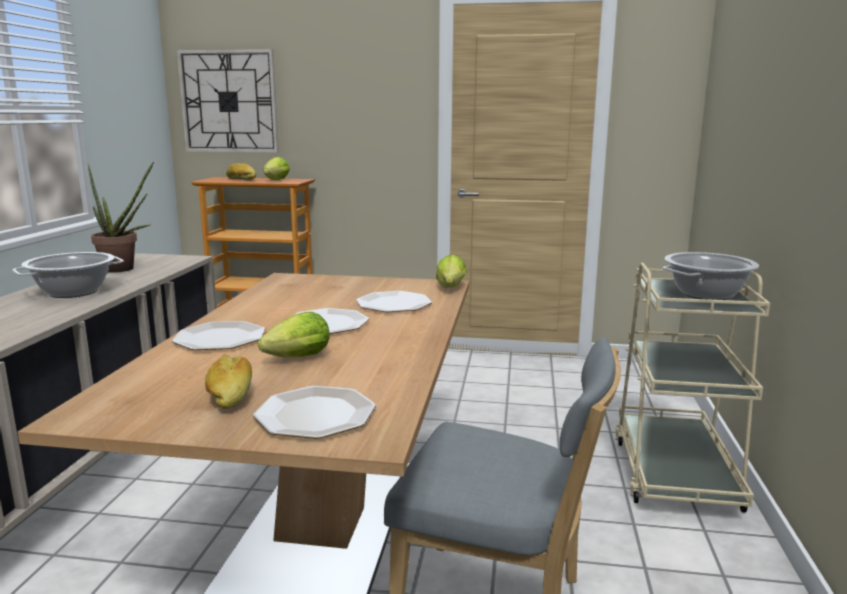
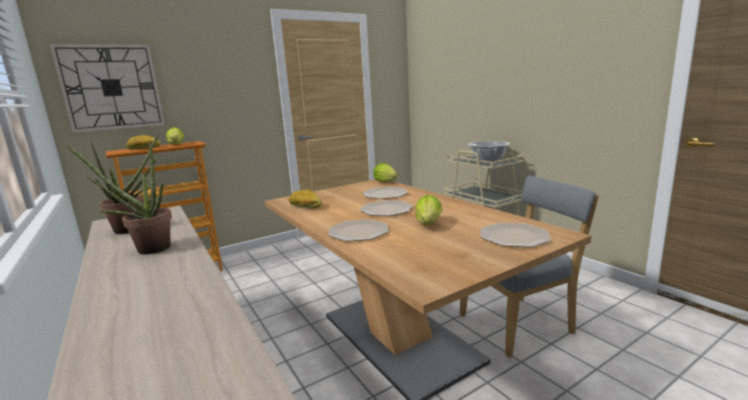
camera: 40 degrees left, 0 degrees up
cooking pot [12,252,124,298] -> potted plant [66,140,172,254]
bread [205,354,252,409] -> bread moved to [289,189,322,209]

